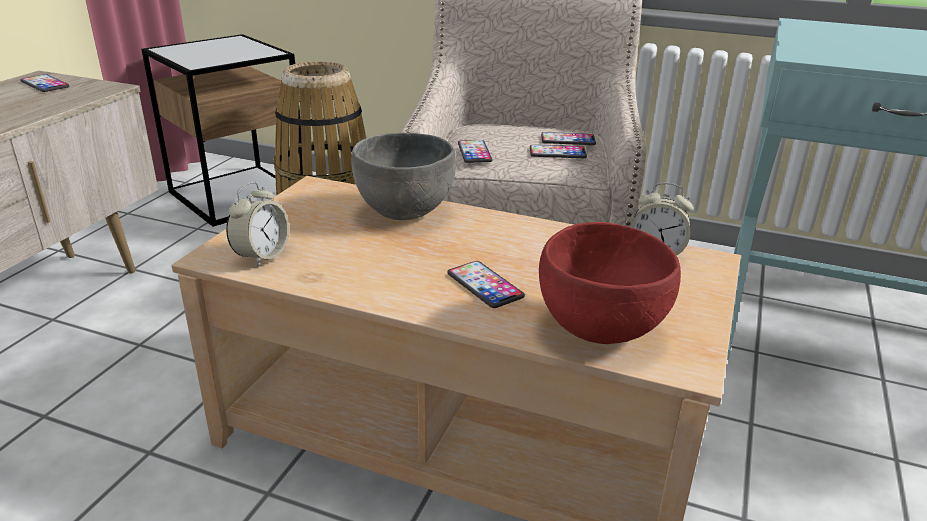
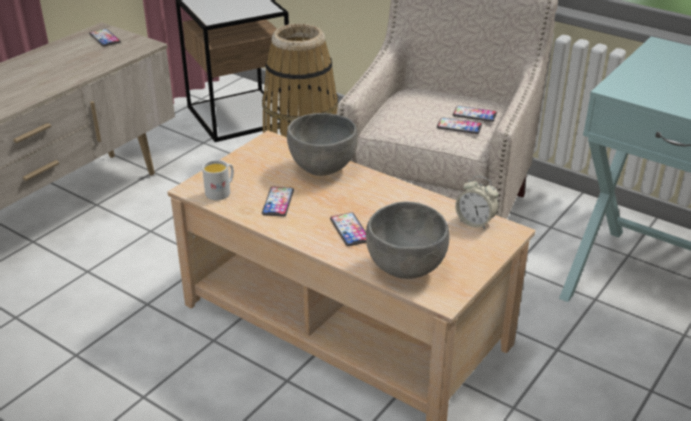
camera: 15 degrees right, 5 degrees up
alarm clock [226,182,289,267] -> white mug [202,160,234,200]
phone [458,140,492,163] -> phone moved to [262,187,294,217]
red bowl [539,222,681,344] -> grey bowl [366,201,450,279]

